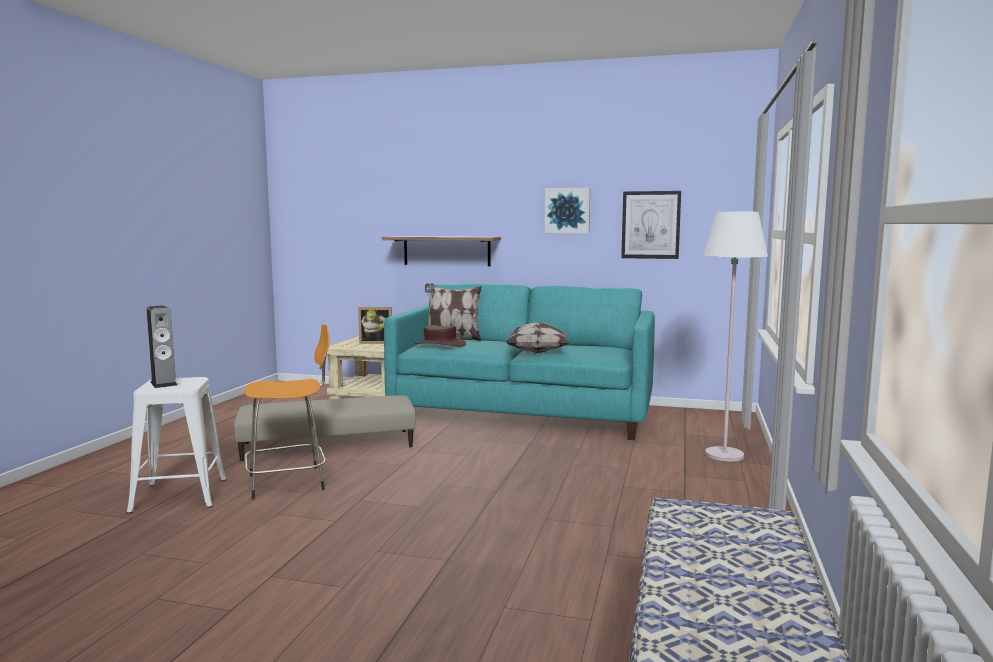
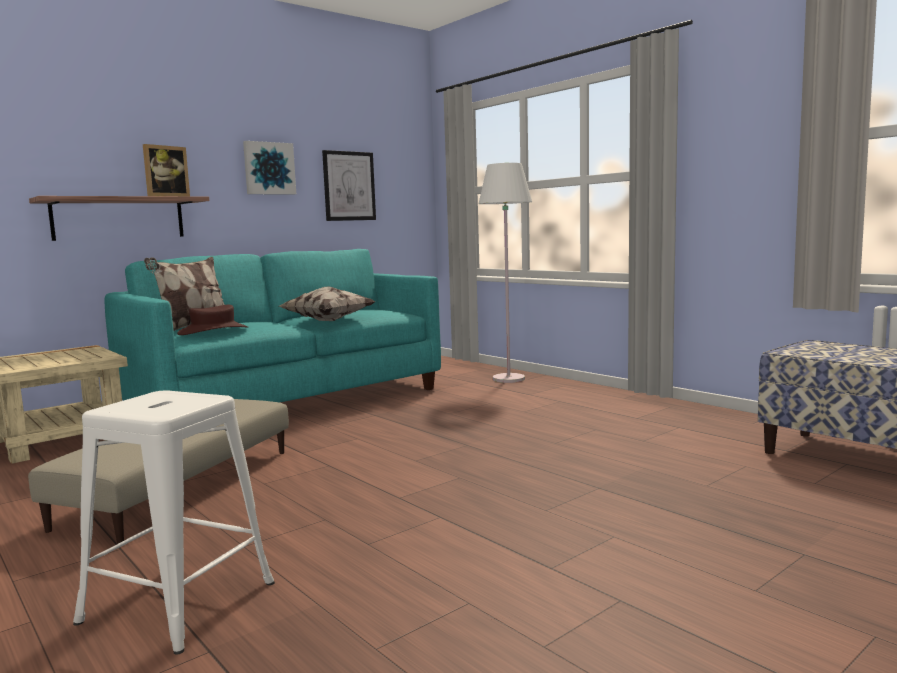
camera: 55 degrees left, 0 degrees up
speaker [146,305,177,388] -> none
orange stool [244,324,329,500] -> none
picture frame [358,307,392,344] -> picture frame moved to [143,144,190,196]

